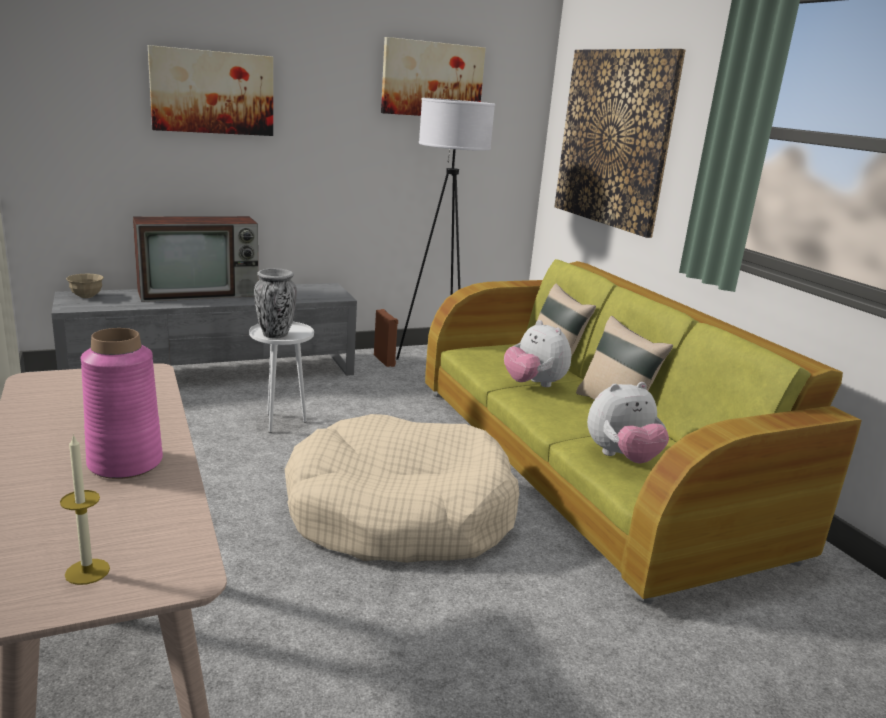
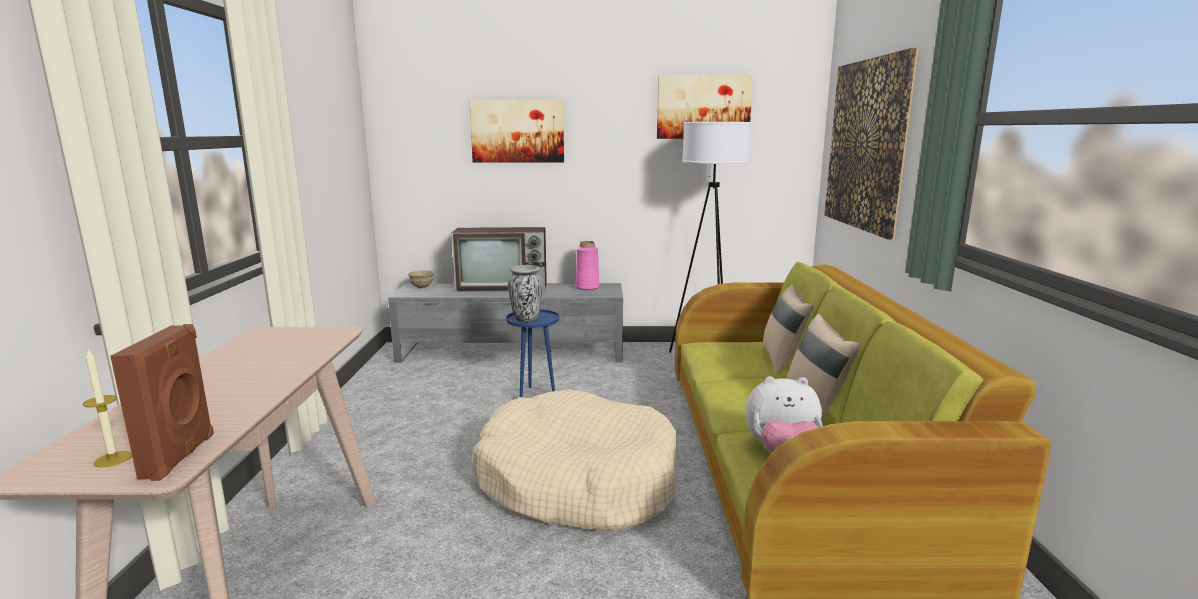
camera: 25 degrees right, 5 degrees down
pink vase [81,328,163,479] -> pink vase moved to [576,241,599,290]
white side table [249,322,314,433] -> blue side table [506,309,559,397]
brown speaker [374,309,398,367] -> brown speaker moved to [110,324,214,481]
plush toy [504,320,571,387] -> none

